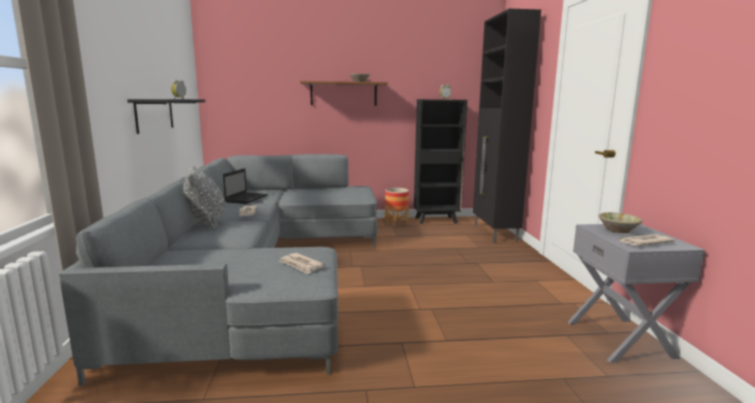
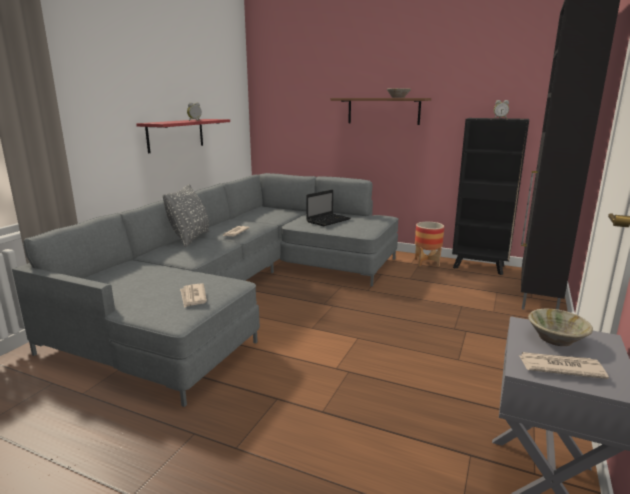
camera: 30 degrees right, 5 degrees up
black shelf [127,99,205,134] -> red shelf [136,119,230,153]
laptop [223,168,268,204] -> laptop moved to [306,189,351,226]

